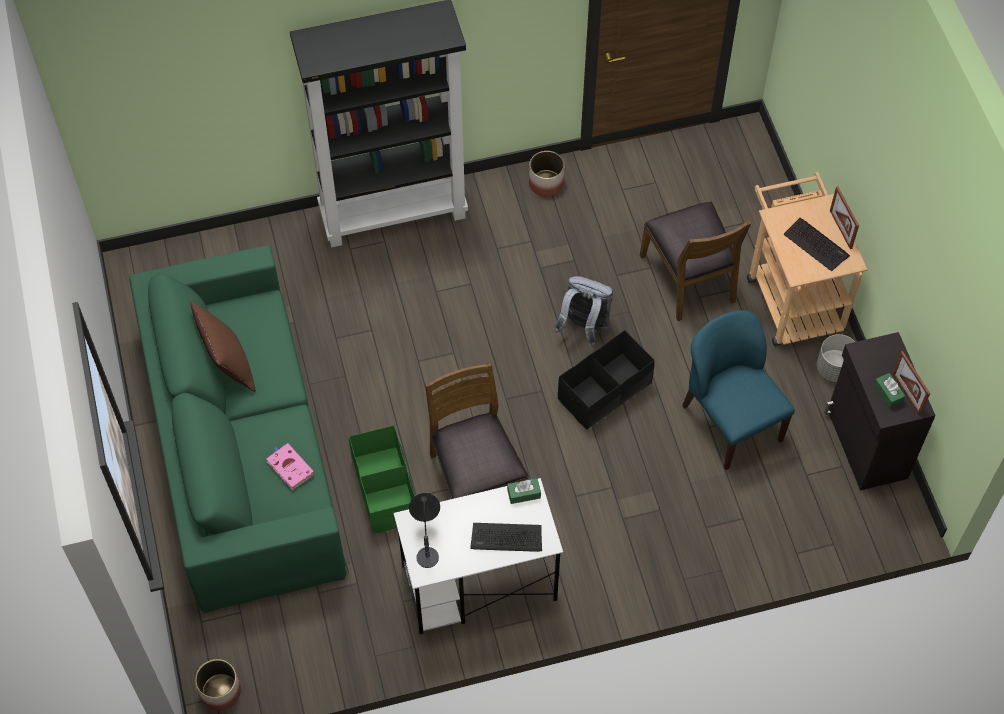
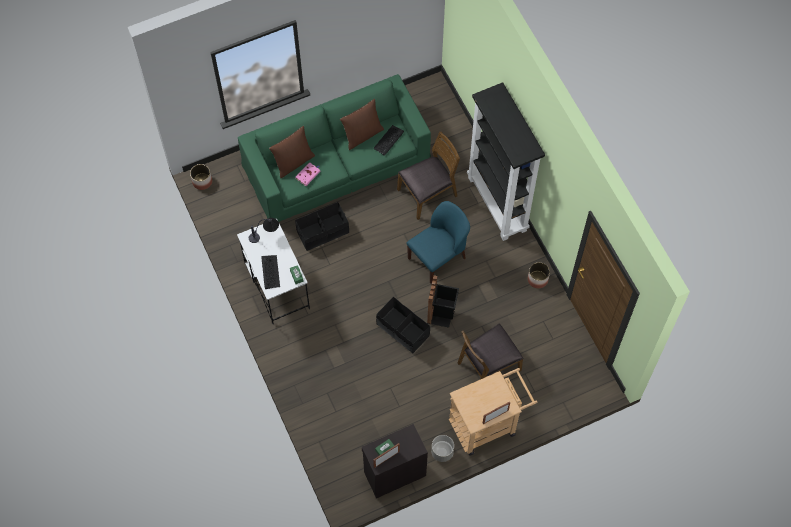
camera: 80 degrees right, 5 degrees up
green storage box [349,425,415,534] -> black storage box [295,202,349,251]
brown chair [425,363,529,499] -> brown chair moved to [397,132,460,220]
grey backpack [554,276,613,347] -> black trash can [427,275,459,328]
blue chair [682,310,795,470] -> blue chair moved to [407,201,470,284]
keyboard [783,218,850,271] -> keyboard moved to [373,125,404,156]
none -> brown pillow [269,126,315,178]

